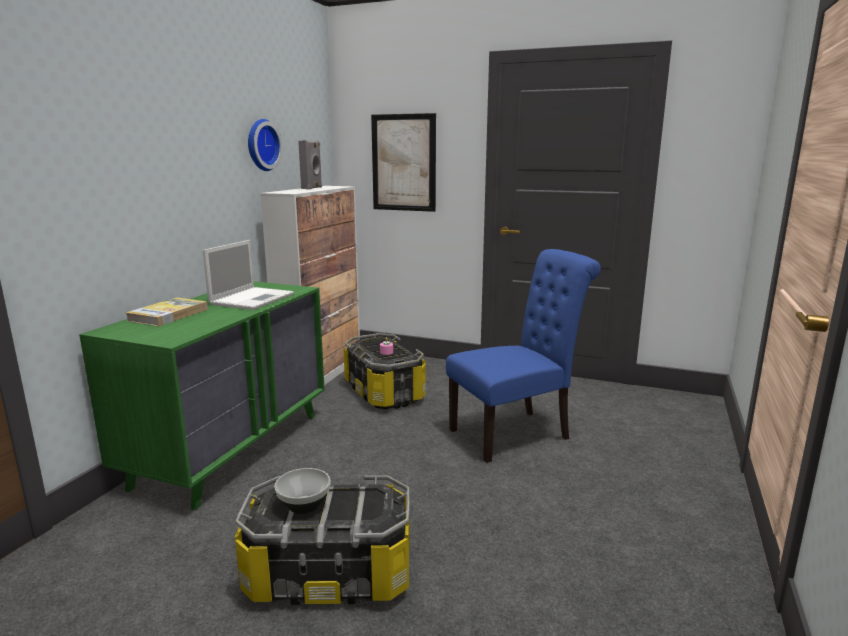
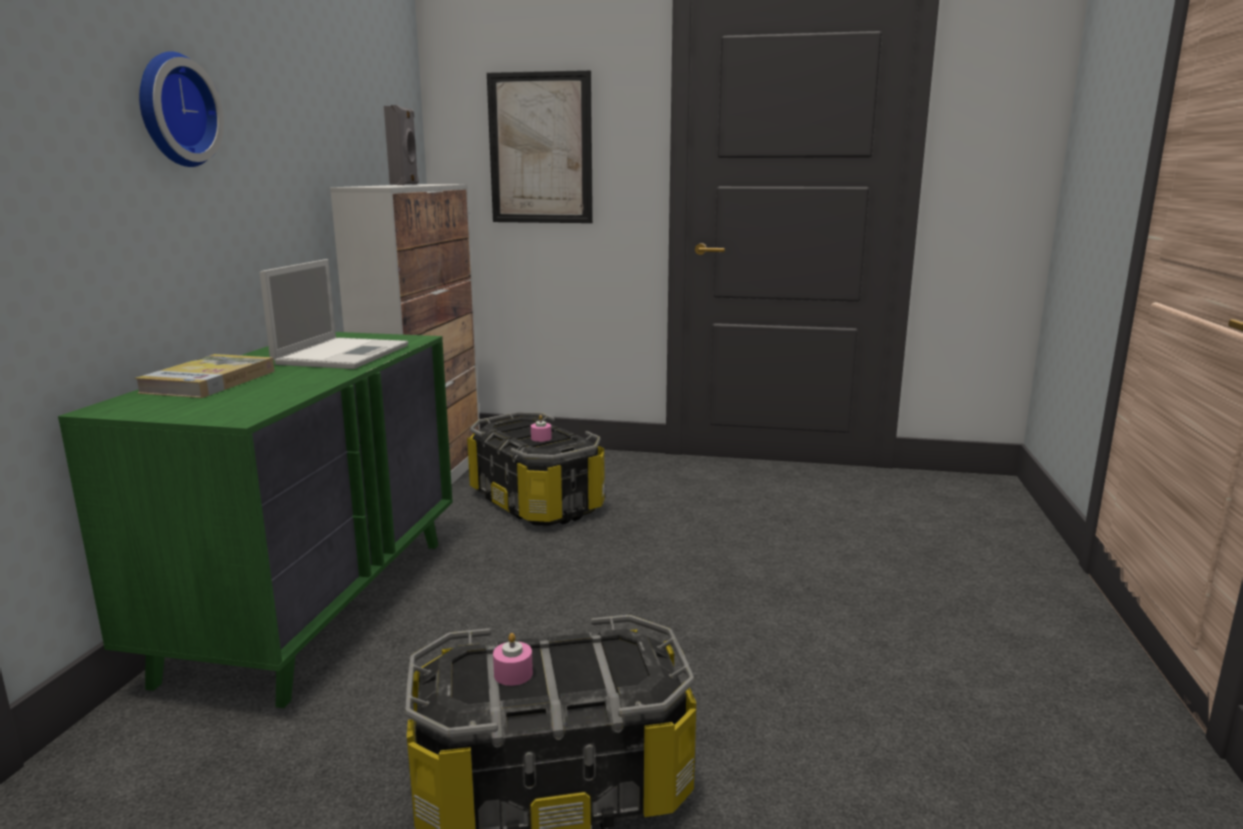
camera: 10 degrees left, 0 degrees up
wall clock [248,119,283,171] -> wall clock moved to [139,52,224,167]
bowl [275,468,331,514] -> pink candle [493,633,533,686]
blue chair [446,249,601,463] -> none

